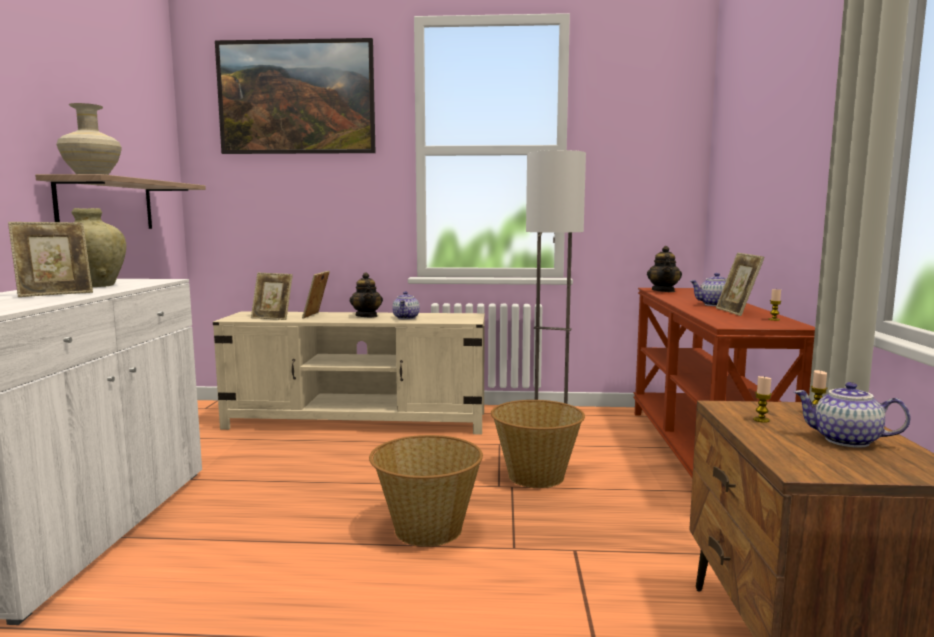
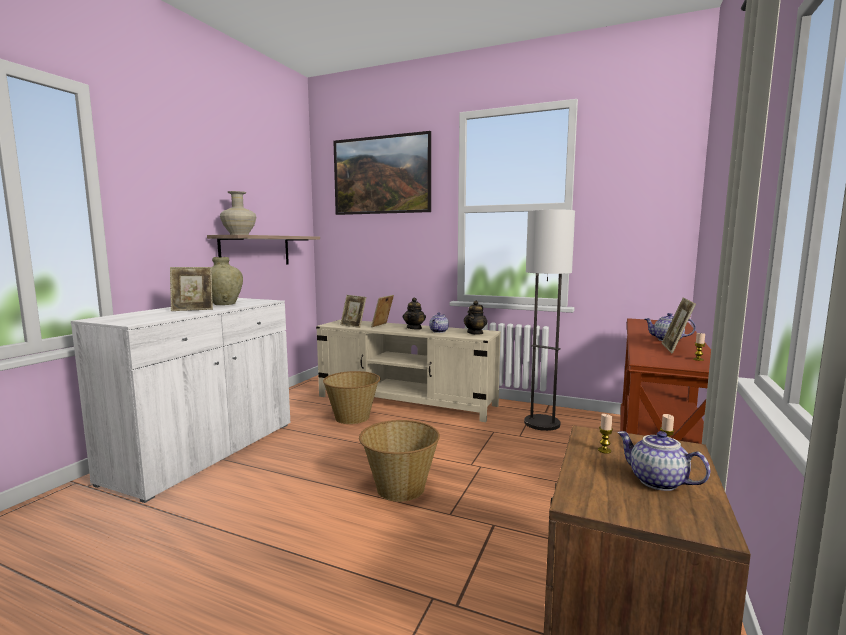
camera: 20 degrees right, 0 degrees up
basket [491,400,585,488] -> basket moved to [323,371,381,424]
teapot [647,246,682,292] -> teapot moved to [463,301,487,335]

